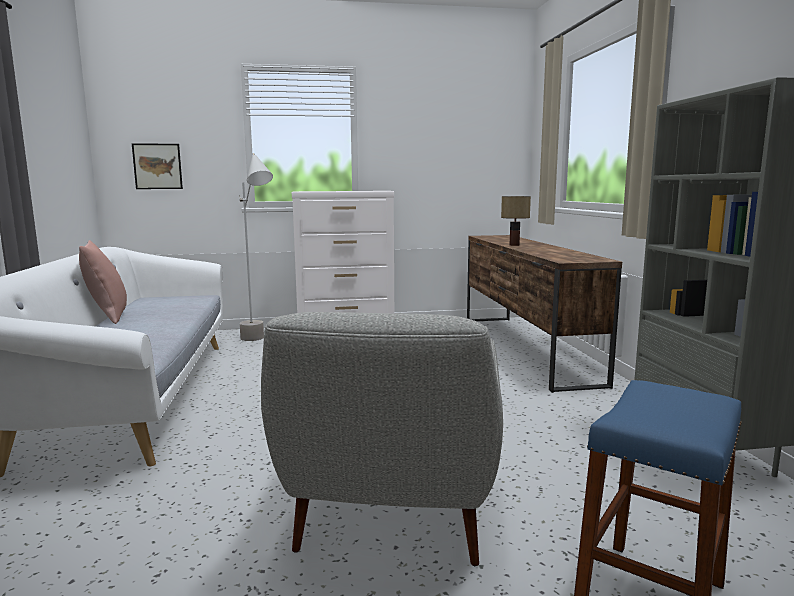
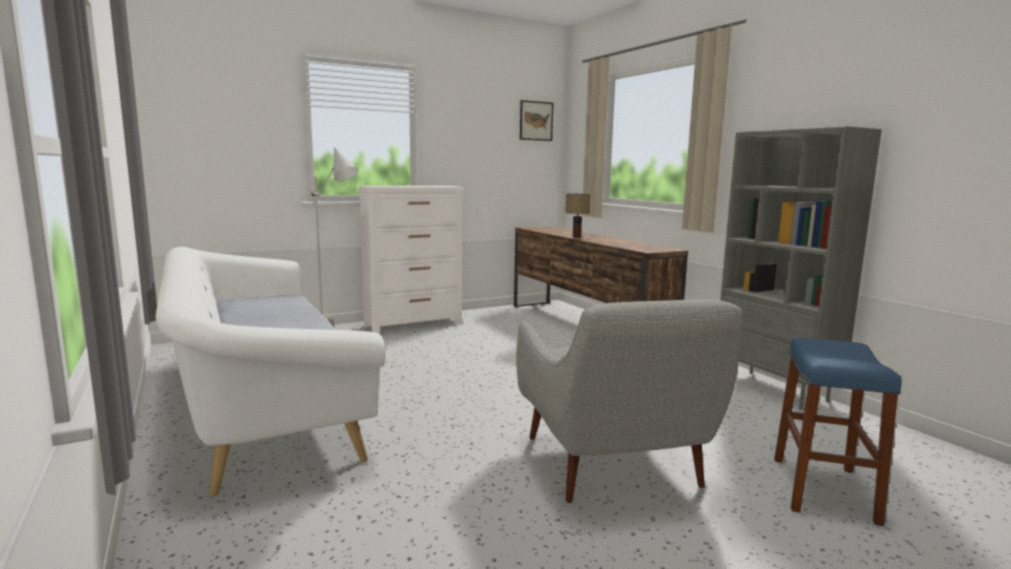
camera: 20 degrees left, 0 degrees up
pink pillow [79,240,127,324] -> none
picture [132,143,183,189] -> picture moved to [520,100,553,141]

